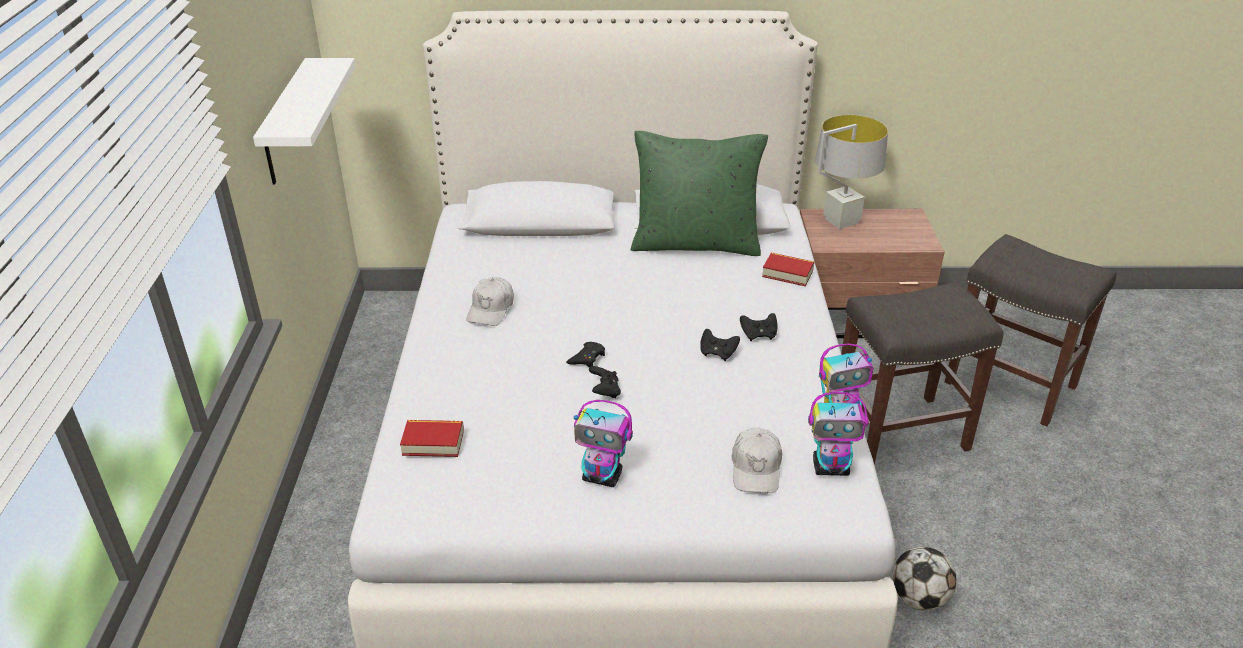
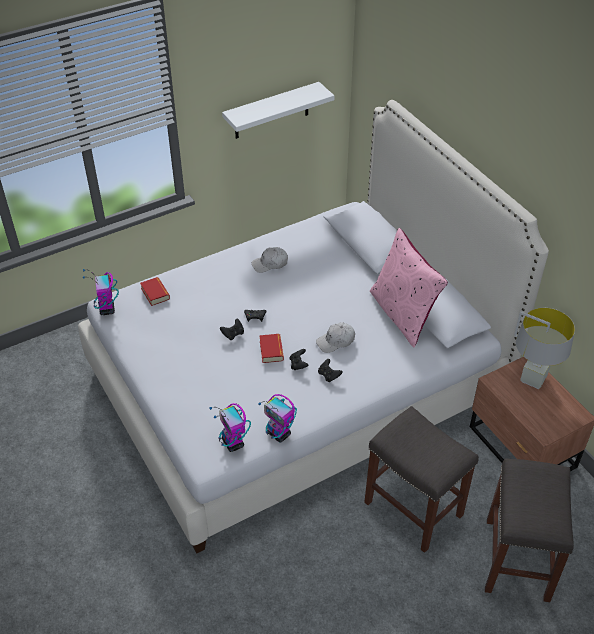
camera: 60 degrees right, 10 degrees up
toy robot [574,400,633,487] -> toy robot moved to [82,269,119,315]
green pillow [631,131,768,256] -> pink pillow [370,228,448,347]
white cap [731,428,782,493] -> white cap moved to [316,322,355,353]
book [762,253,814,286] -> book moved to [259,334,284,363]
football [892,547,957,611] -> none

